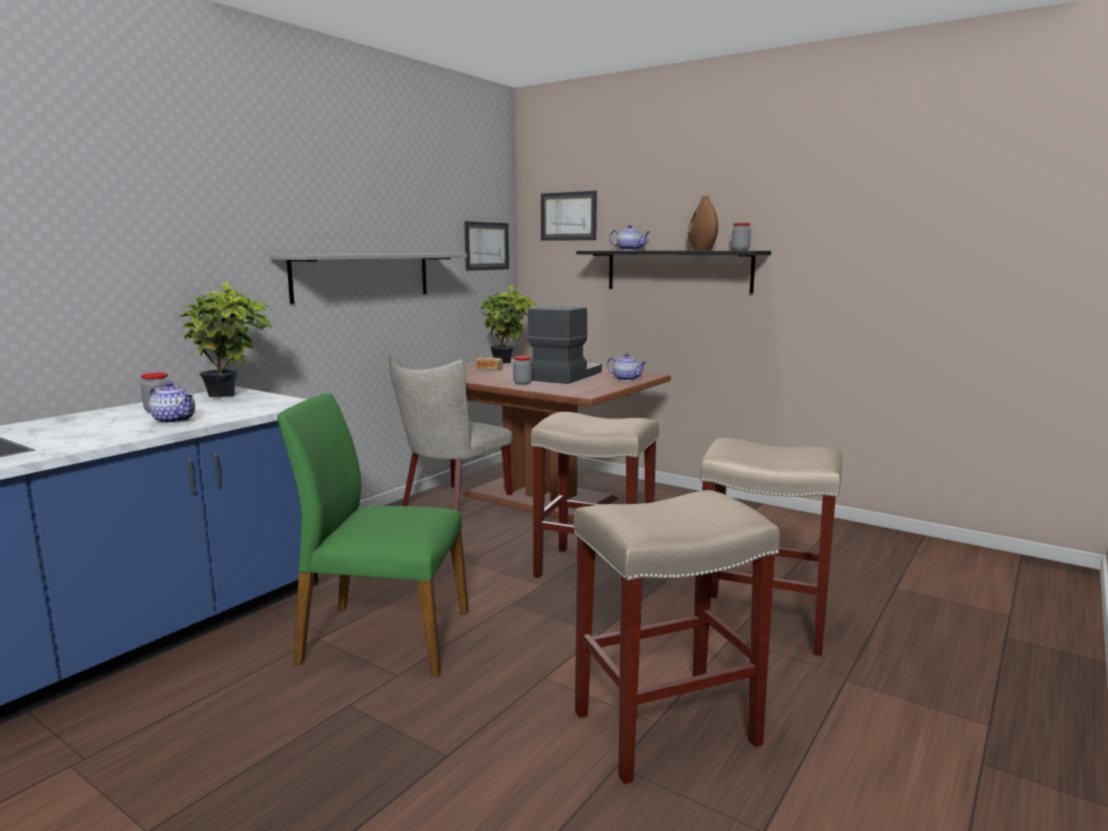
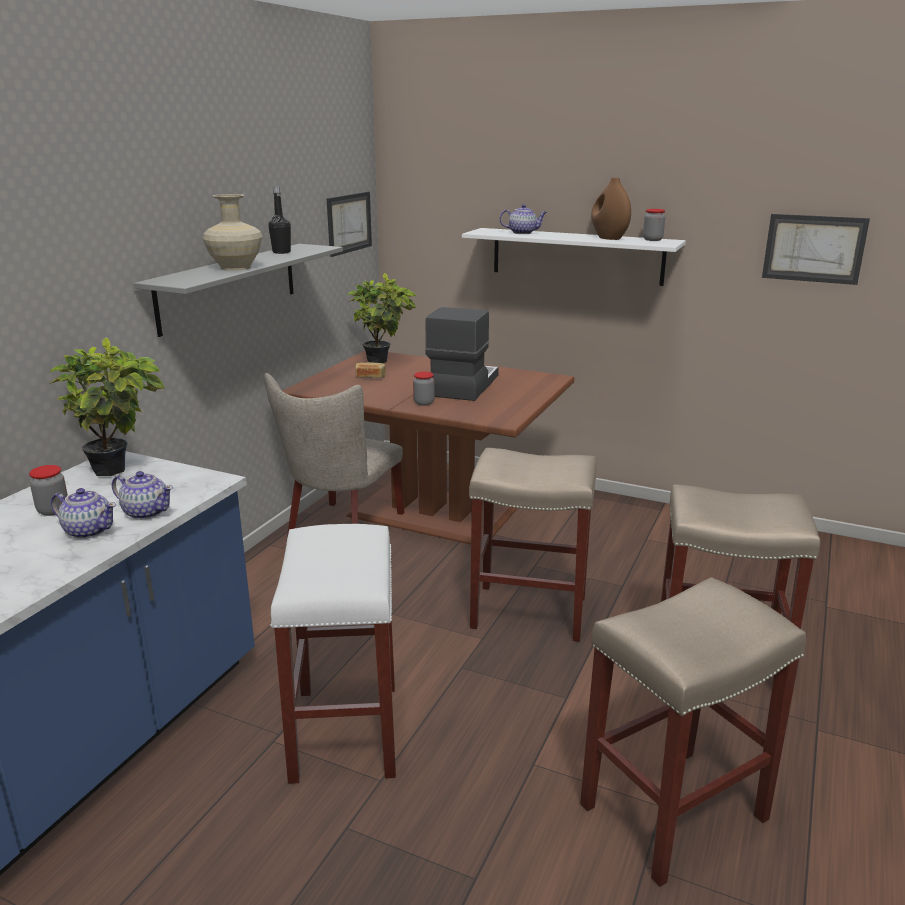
camera: 10 degrees left, 10 degrees up
green chair [277,393,469,677] -> white stool [270,524,396,784]
picture [541,191,597,241] -> picture moved to [762,214,870,285]
black shelf [576,251,771,294] -> white shelf [462,228,686,286]
teapot [607,353,647,381] -> teapot moved to [112,471,173,520]
none -> beige vase [203,194,262,271]
none -> black bottle [268,187,291,254]

